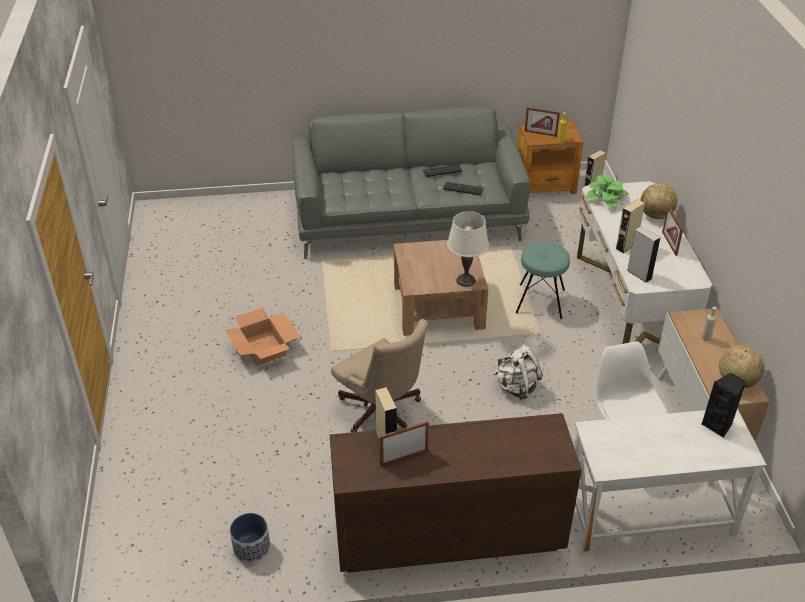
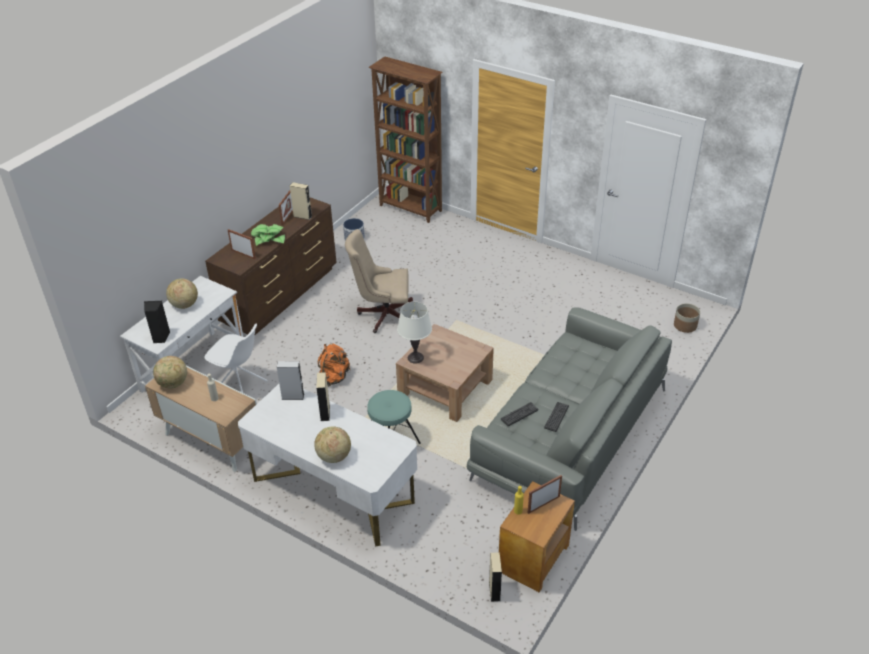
camera: 130 degrees right, 0 degrees up
cardboard box [225,308,300,366] -> none
white backpack [493,345,543,400] -> orange backpack [317,343,350,386]
potted plant [585,175,629,209] -> potted plant moved to [251,224,285,246]
picture frame [662,206,683,256] -> picture frame moved to [228,229,256,259]
none -> globe [166,278,198,309]
none -> brown bookcase [368,57,443,223]
none -> planter [674,303,700,333]

